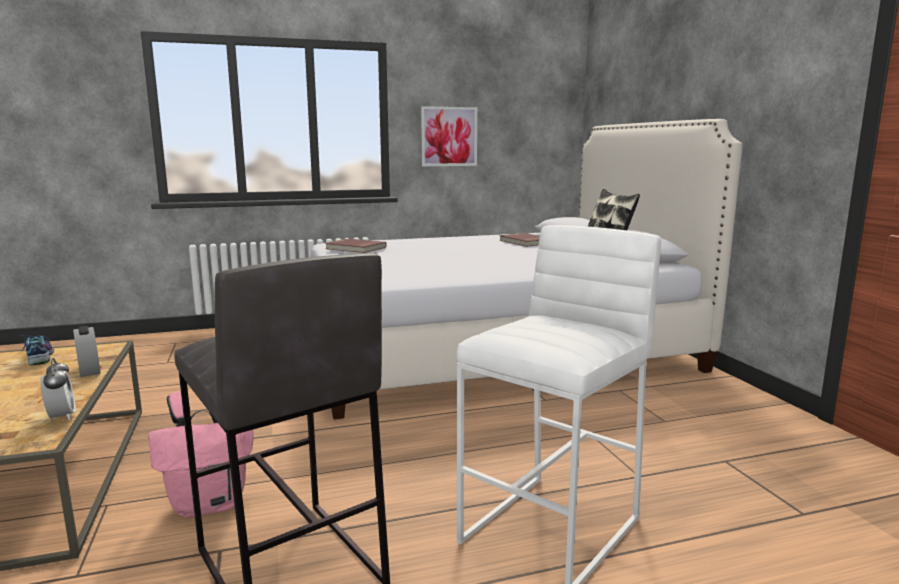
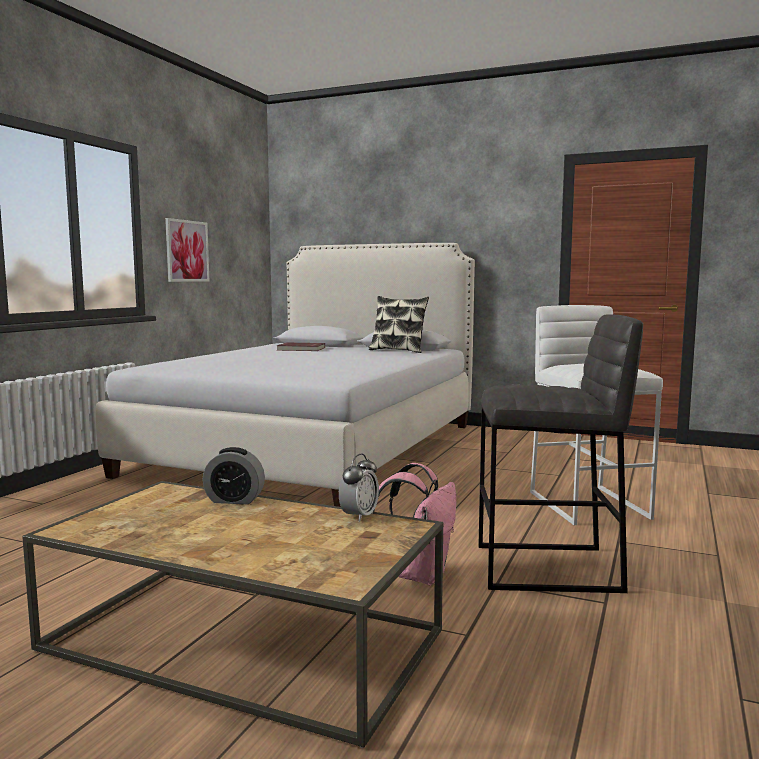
camera: 50 degrees left, 5 degrees down
shoe [22,335,54,365] -> none
alarm clock [40,358,76,421] -> alarm clock turned 105 degrees clockwise [339,454,379,522]
red book [325,239,387,253] -> none

